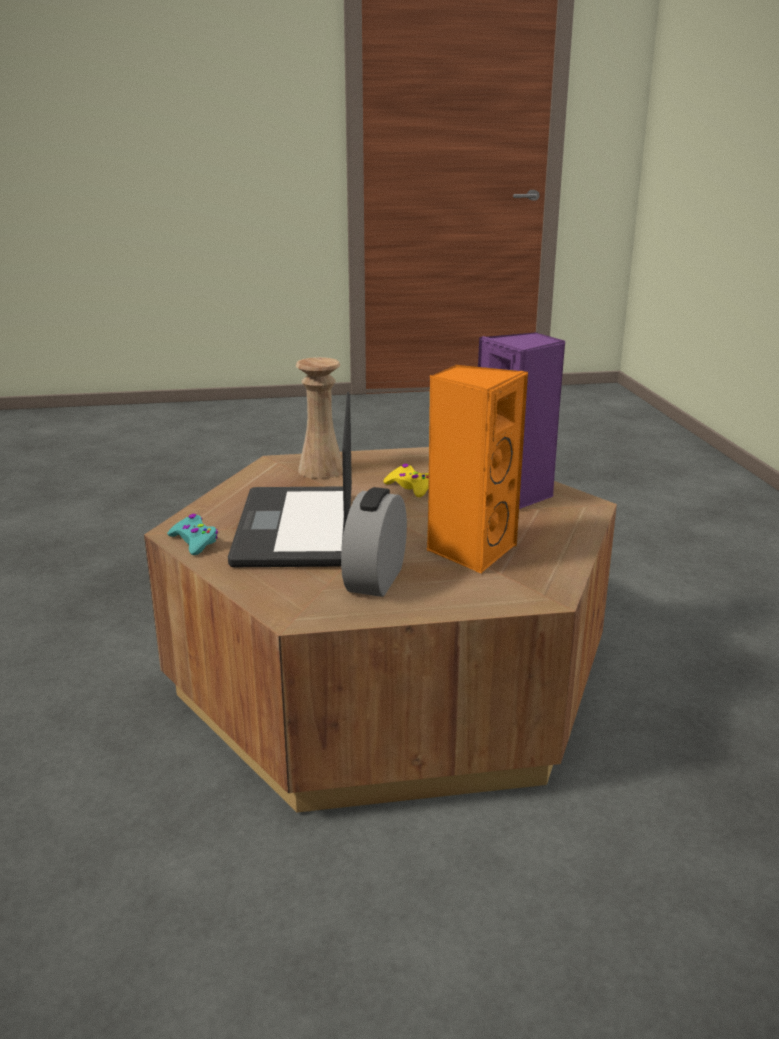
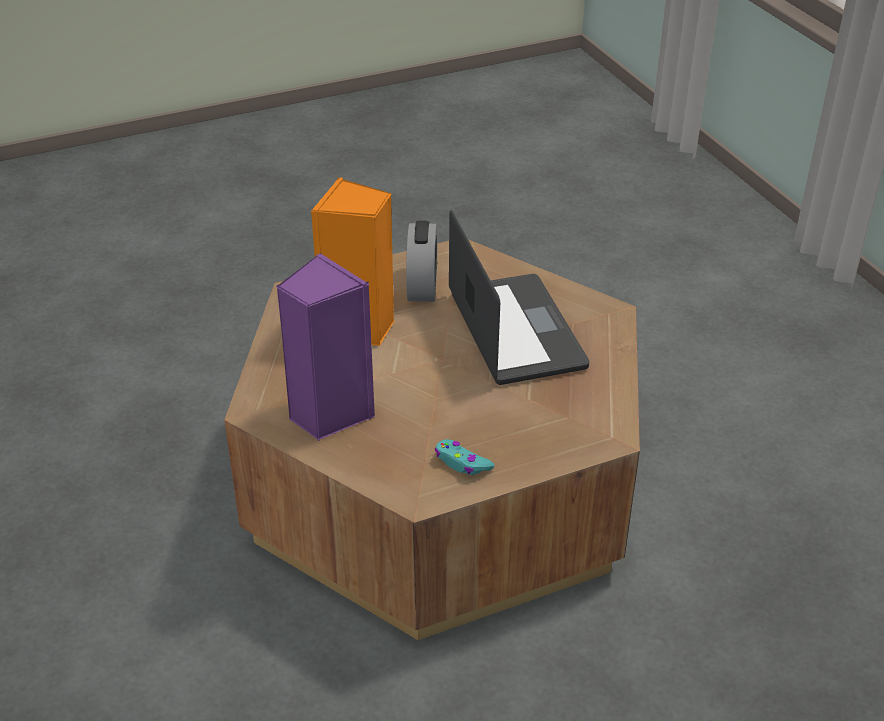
camera: 165 degrees right, 15 degrees up
turquoise game controller [167,514,218,555] -> turquoise game controller moved to [435,439,495,475]
beige vase [296,357,343,479] -> none
yellow game controller [383,464,429,497] -> none

